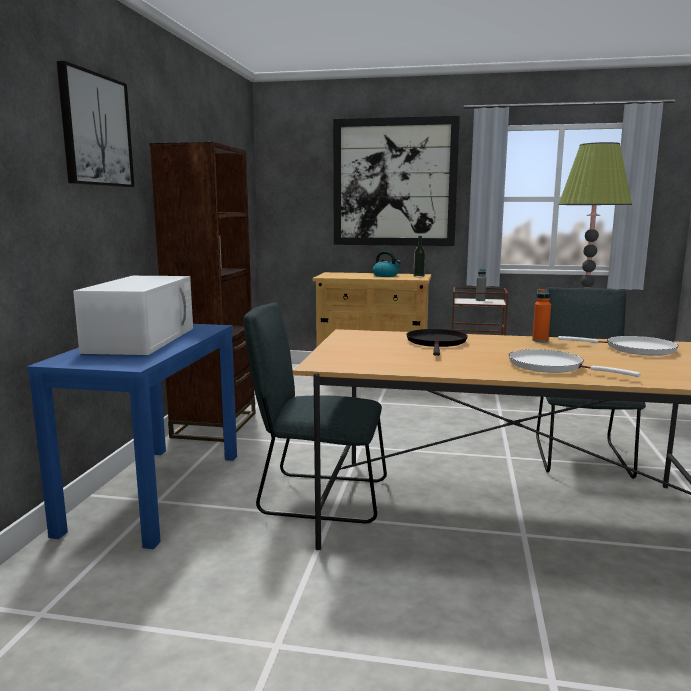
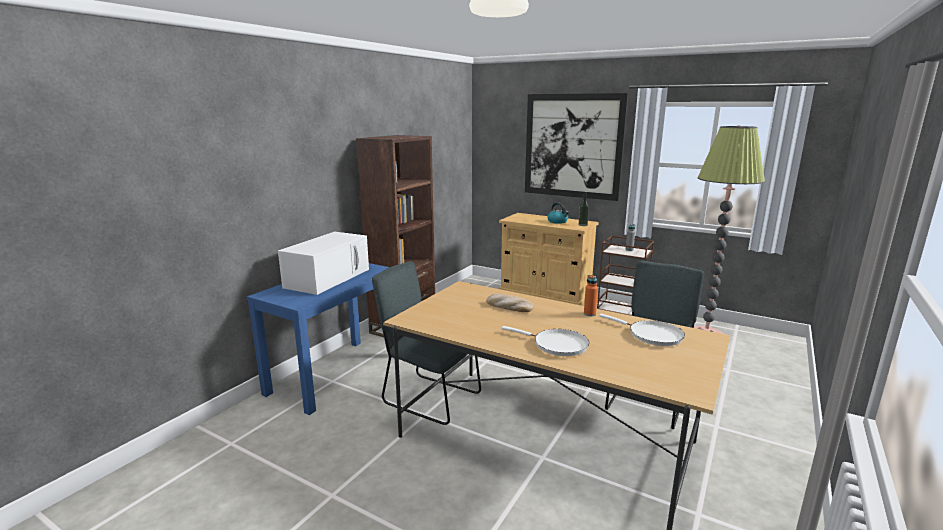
camera: 20 degrees right, 5 degrees up
picture [57,61,134,187] -> none
black frying pan [406,329,468,356] -> bread [486,294,533,312]
white frying pan [509,349,641,377] -> white frying pan turned 150 degrees clockwise [502,326,589,356]

